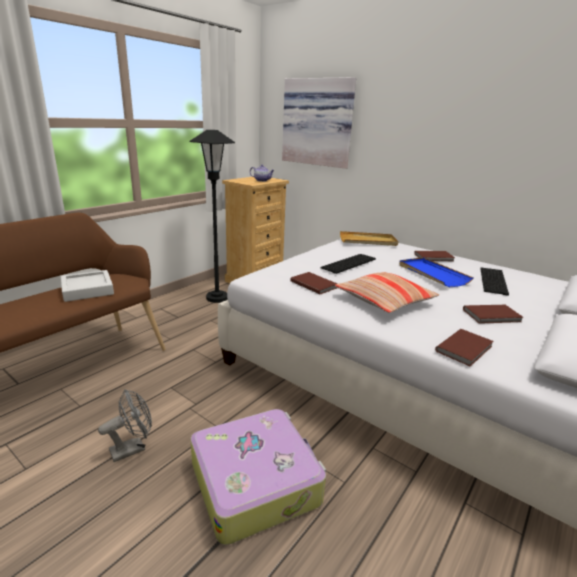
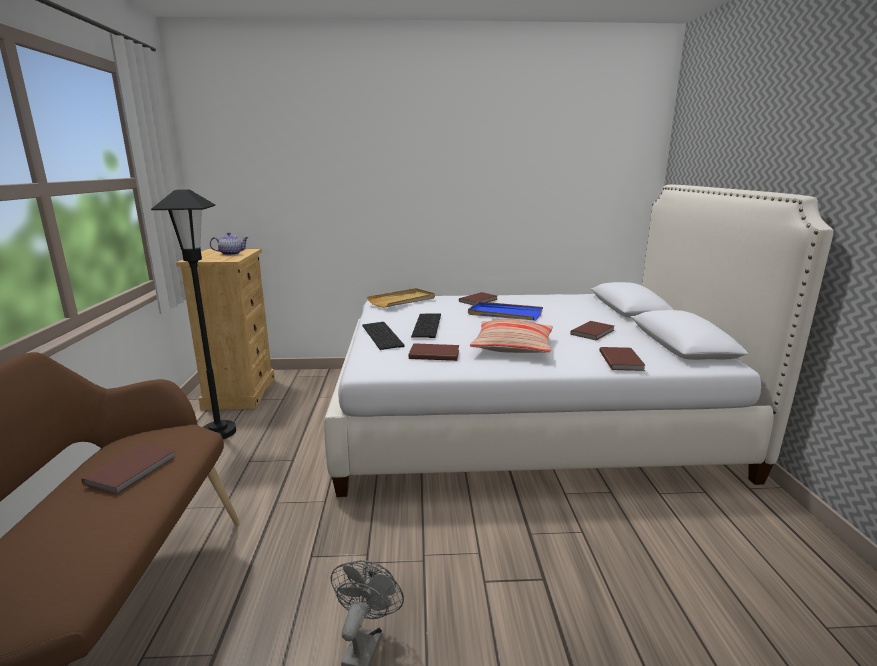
camera: 40 degrees left, 5 degrees down
grey tray [61,270,114,302] -> brown book [82,444,176,495]
suitcase [190,409,326,545] -> none
picture [282,77,356,169] -> none
keyboard [480,268,509,296] -> keyboard moved to [362,322,405,350]

